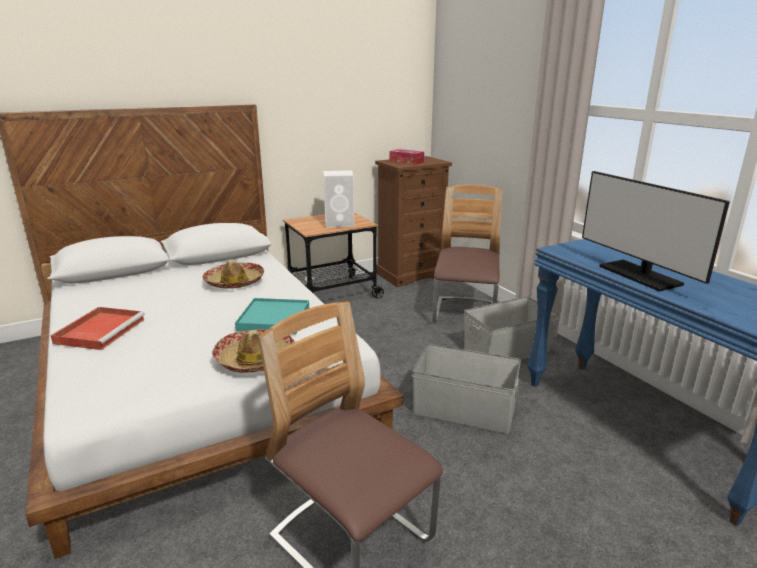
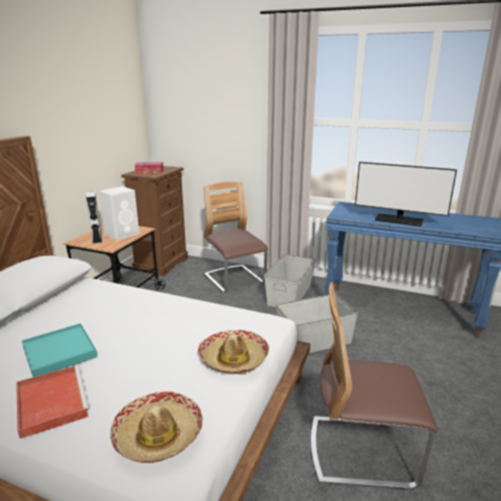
camera: 40 degrees left, 0 degrees up
hat [202,260,264,288] -> hat moved to [110,391,203,463]
turquoise tray [235,298,309,334] -> turquoise tray moved to [22,323,97,377]
none -> grey speaker [86,191,102,244]

